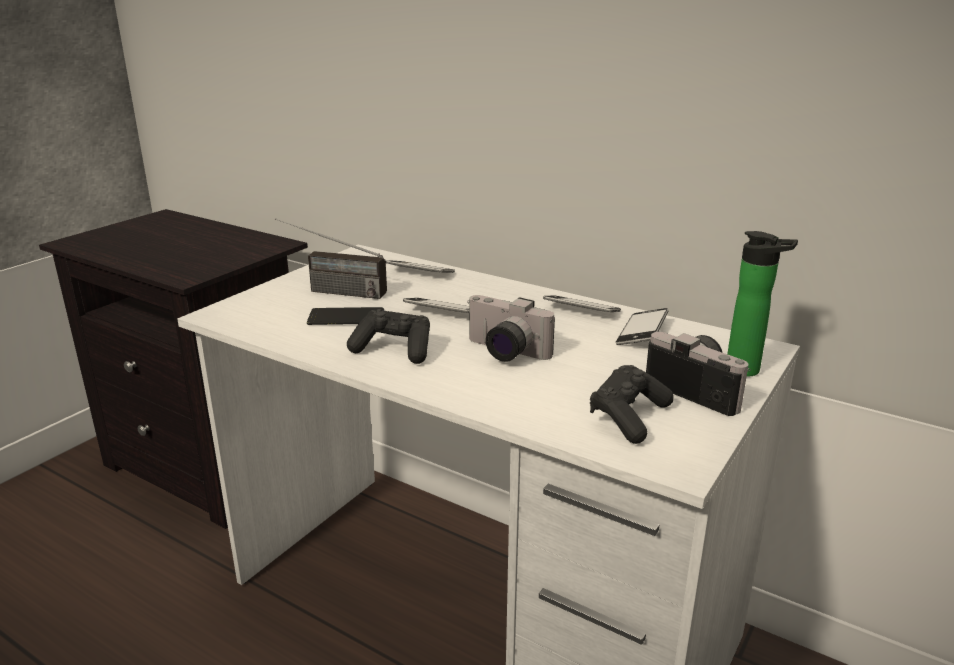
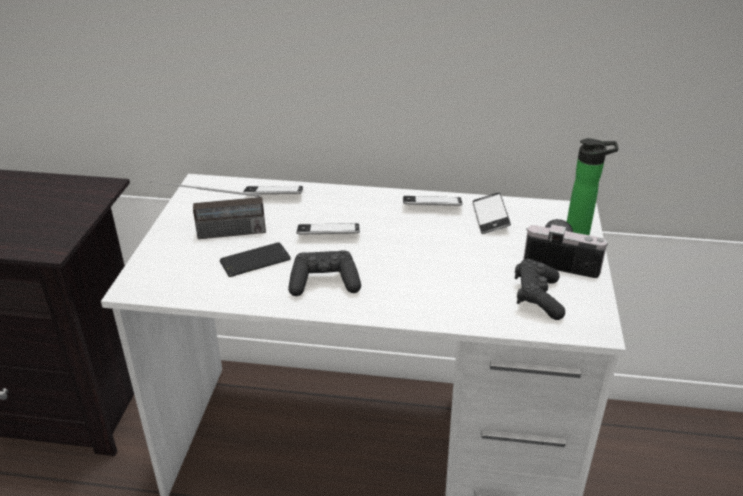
camera: 25 degrees left, 10 degrees up
camera [467,295,555,362] -> none

